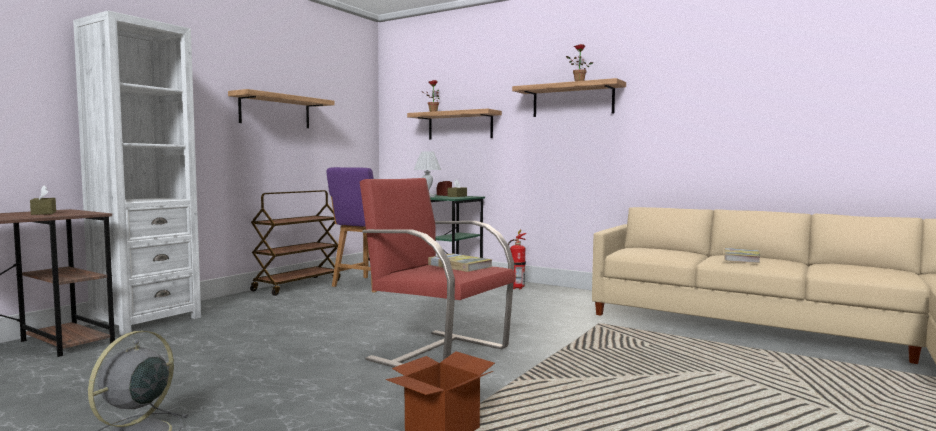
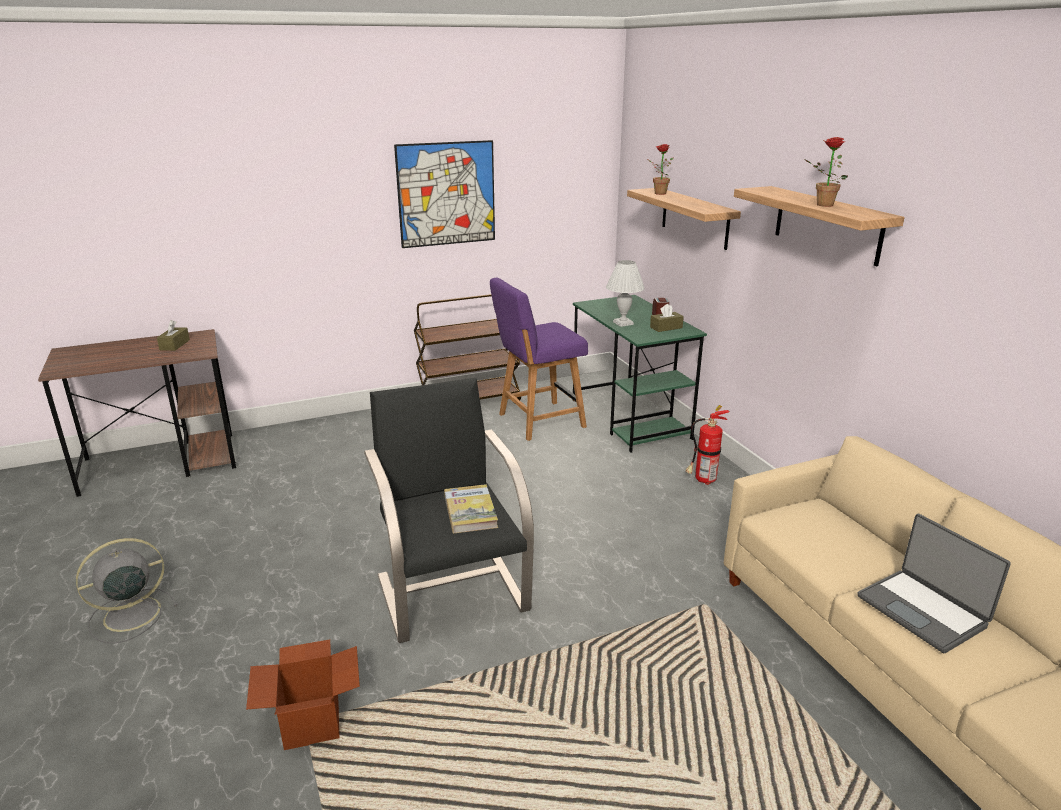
camera: 35 degrees right, 20 degrees up
white bookcase [73,11,201,335] -> none
shelf [228,89,335,128] -> picture [394,140,495,248]
red armchair [360,178,516,368] -> black armchair [364,378,534,643]
book [724,248,761,263] -> laptop [857,514,1011,653]

